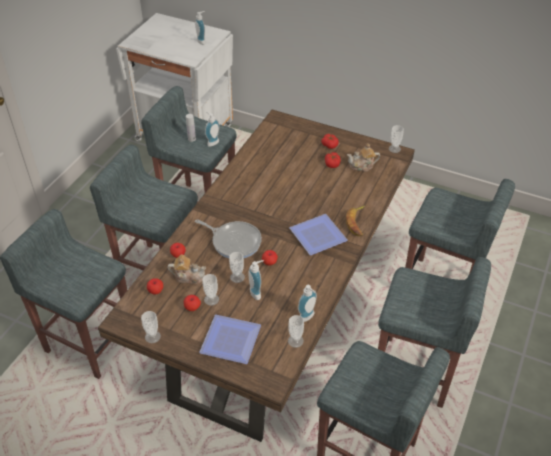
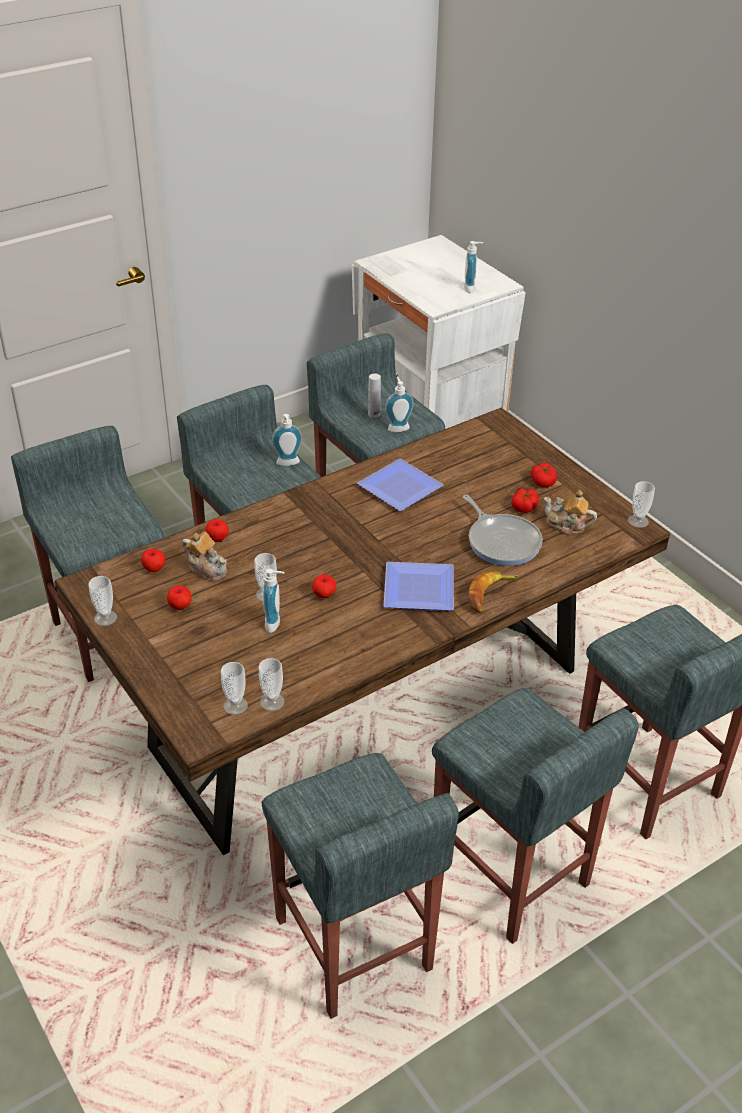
camera: 30 degrees right, 5 degrees down
frying pan [195,219,262,258] -> frying pan moved to [463,494,543,566]
plate [199,315,261,364] -> plate moved to [357,459,444,511]
cup [202,274,219,306] -> cup moved to [221,662,248,715]
soap dispenser [298,285,317,322] -> soap dispenser moved to [272,414,302,466]

